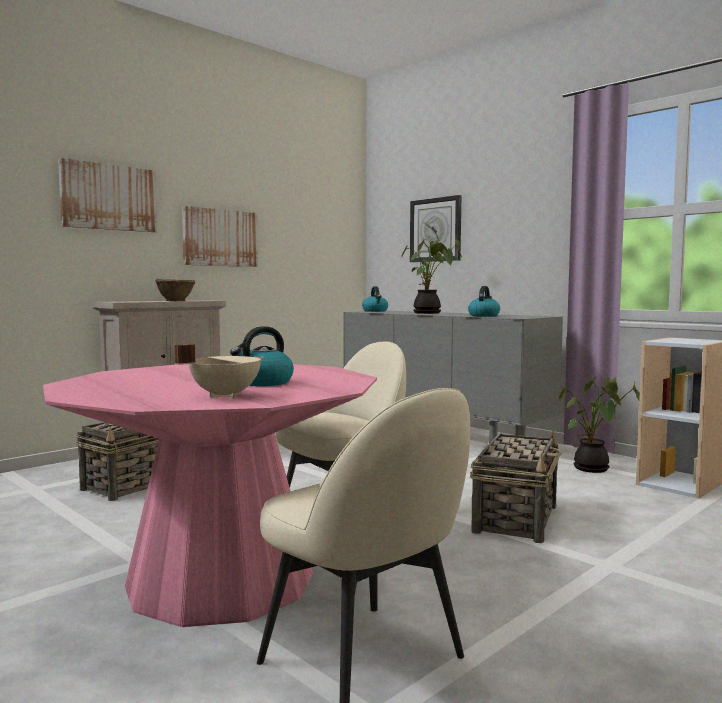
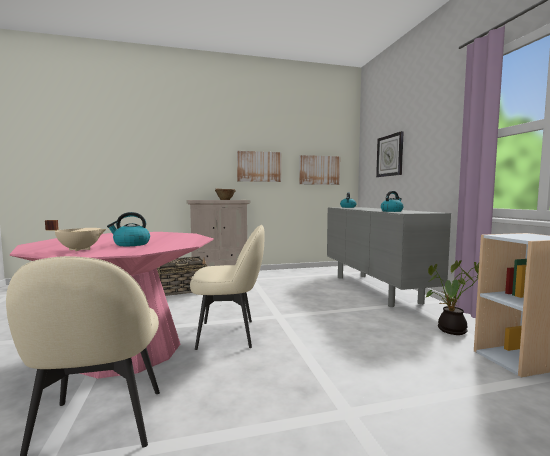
camera: 30 degrees right, 0 degrees up
picture [58,158,157,232] -> picture moved to [299,155,340,185]
potted plant [400,239,462,314] -> none
basket [470,431,562,543] -> none

